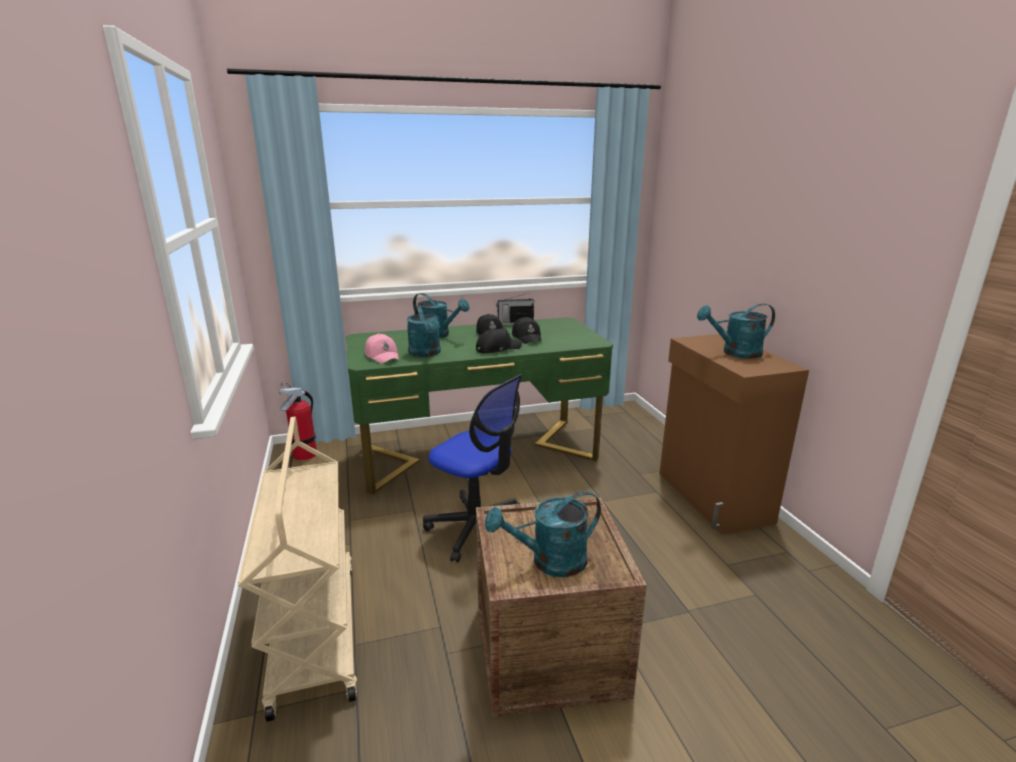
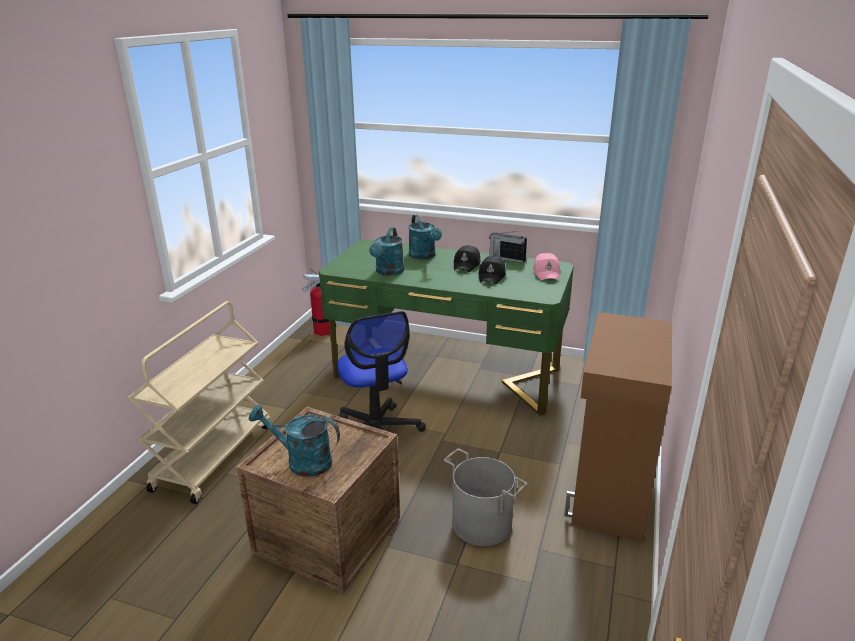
camera: 35 degrees right, 5 degrees up
pink cap [365,334,399,364] -> pink cap moved to [533,253,560,280]
black cap [476,328,522,353] -> none
turquoise watering can [697,303,775,359] -> none
none -> grey bucket [444,449,527,546]

